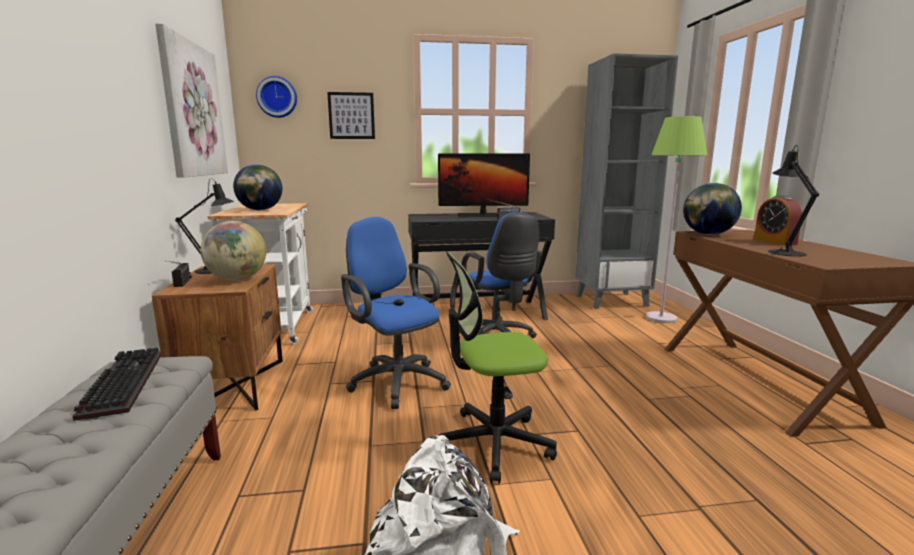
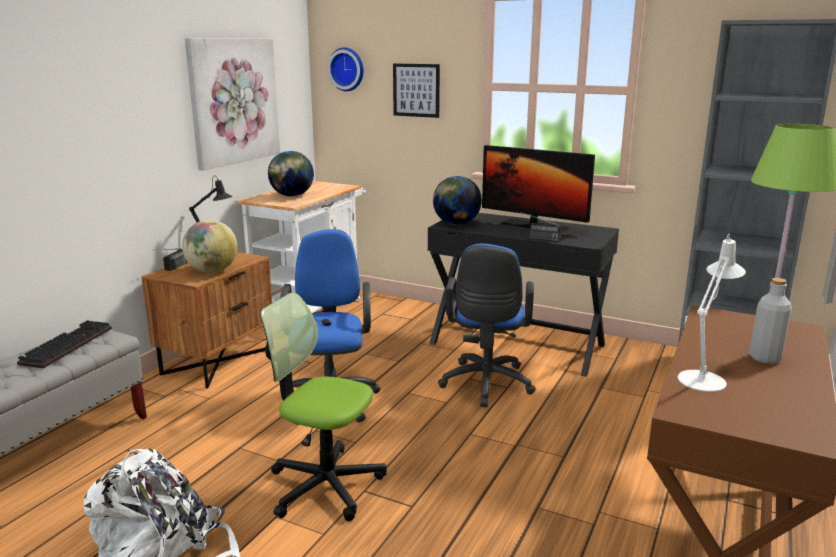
camera: 35 degrees right, 5 degrees up
globe [683,183,742,235] -> globe moved to [433,176,482,225]
alarm clock [754,195,802,245] -> grey bottle [749,278,792,364]
black table lamp [768,145,819,256] -> white table lamp [678,234,746,392]

